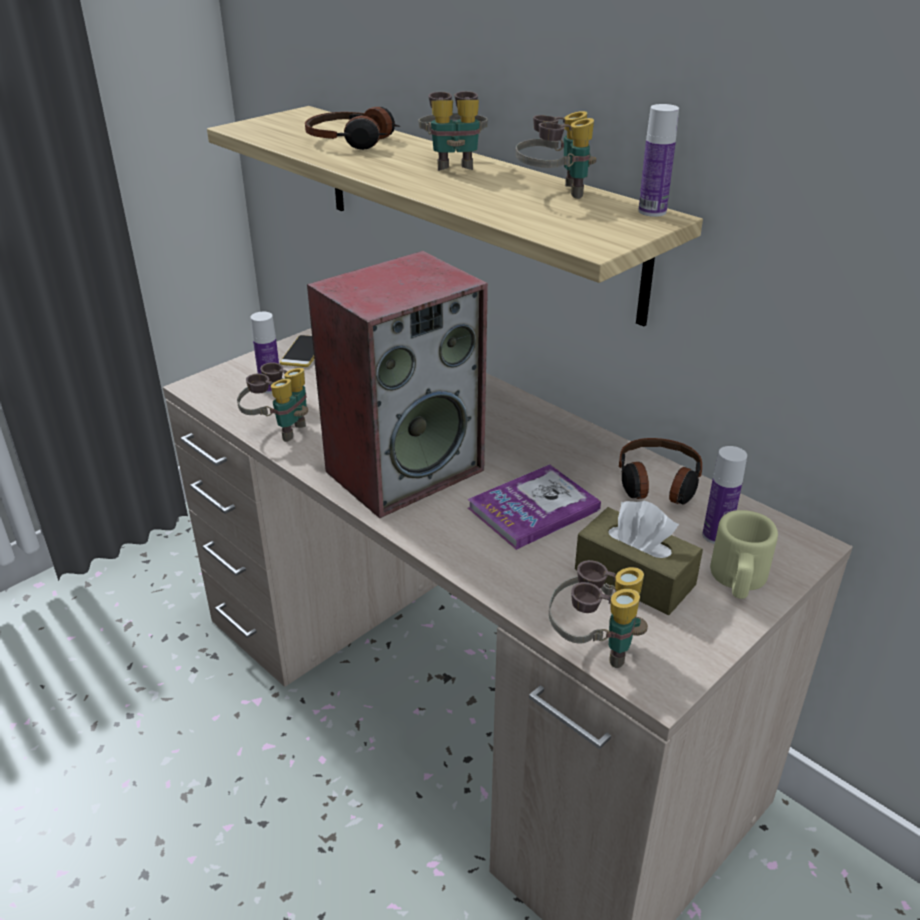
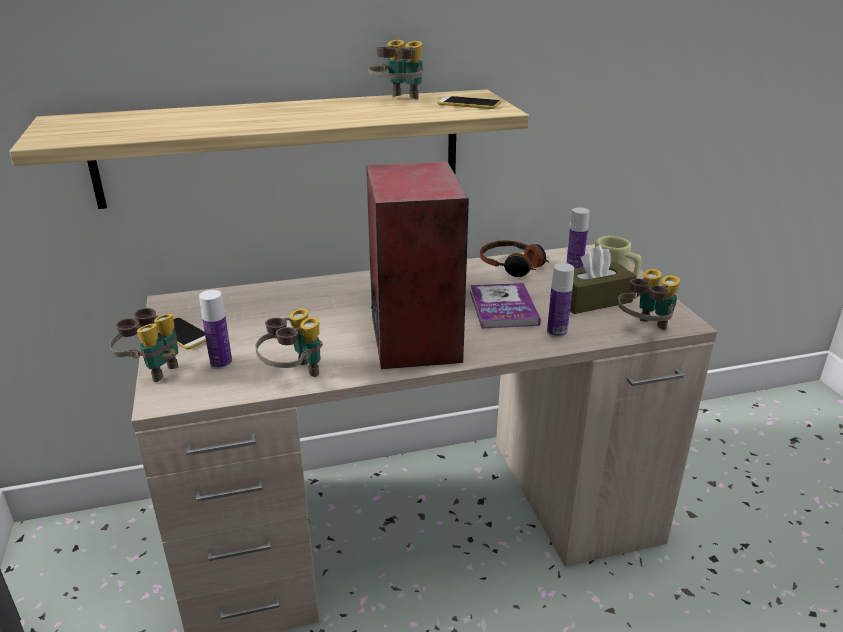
camera: 60 degrees left, 5 degrees down
headphones [305,107,400,150] -> none
binoculars [419,91,488,171] -> binoculars moved to [110,308,178,382]
bottle [638,104,679,217] -> bottle moved to [547,263,574,338]
none -> phone [437,96,501,109]

